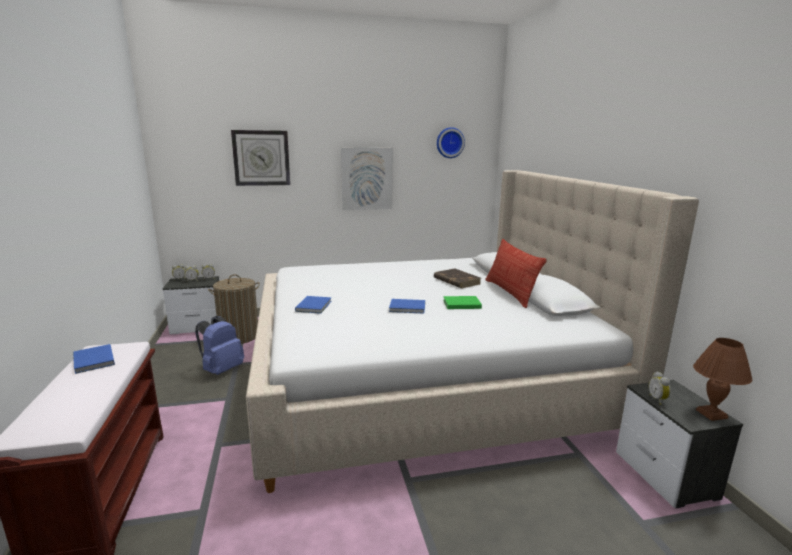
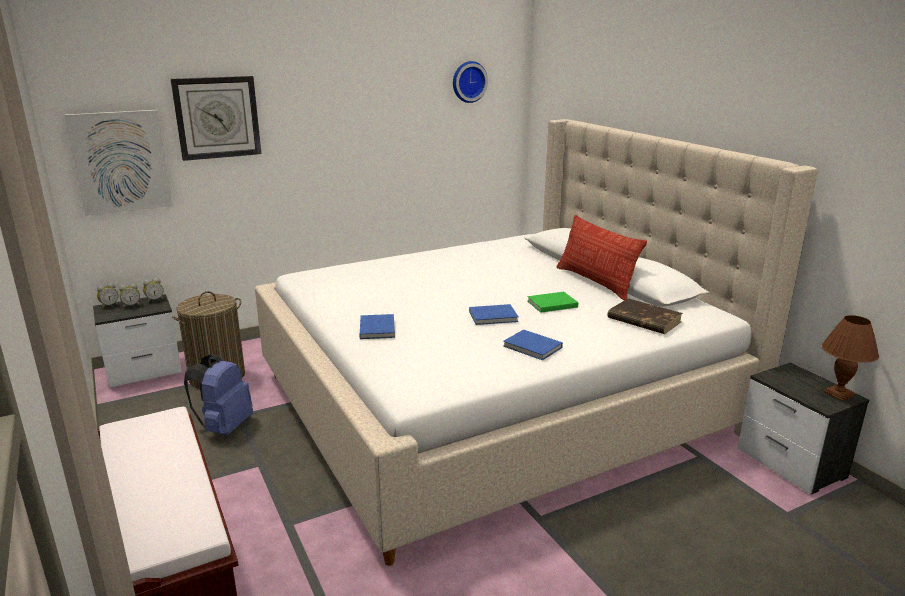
camera: 15 degrees left, 5 degrees up
blue book [73,344,115,374] -> blue book moved to [503,330,563,360]
picture [341,147,393,210] -> picture moved to [64,110,173,216]
brown book [434,268,481,288] -> brown book moved to [607,298,683,334]
alarm clock [649,371,671,405] -> none

